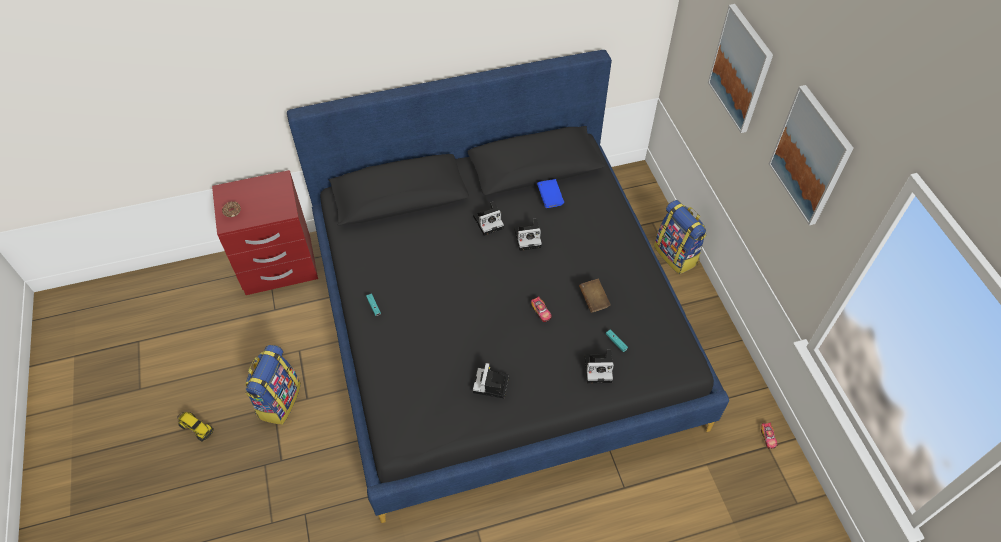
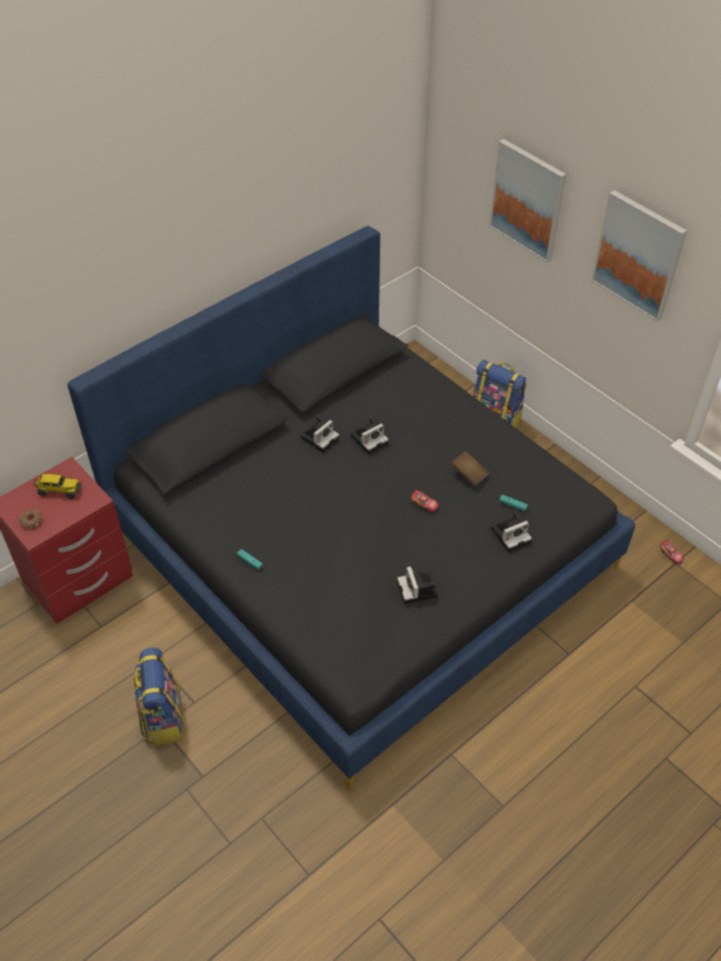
camera: 25 degrees left, 5 degrees down
toy truck [177,412,214,442] -> toy truck moved to [33,474,82,499]
blue book [537,179,564,208] -> none

